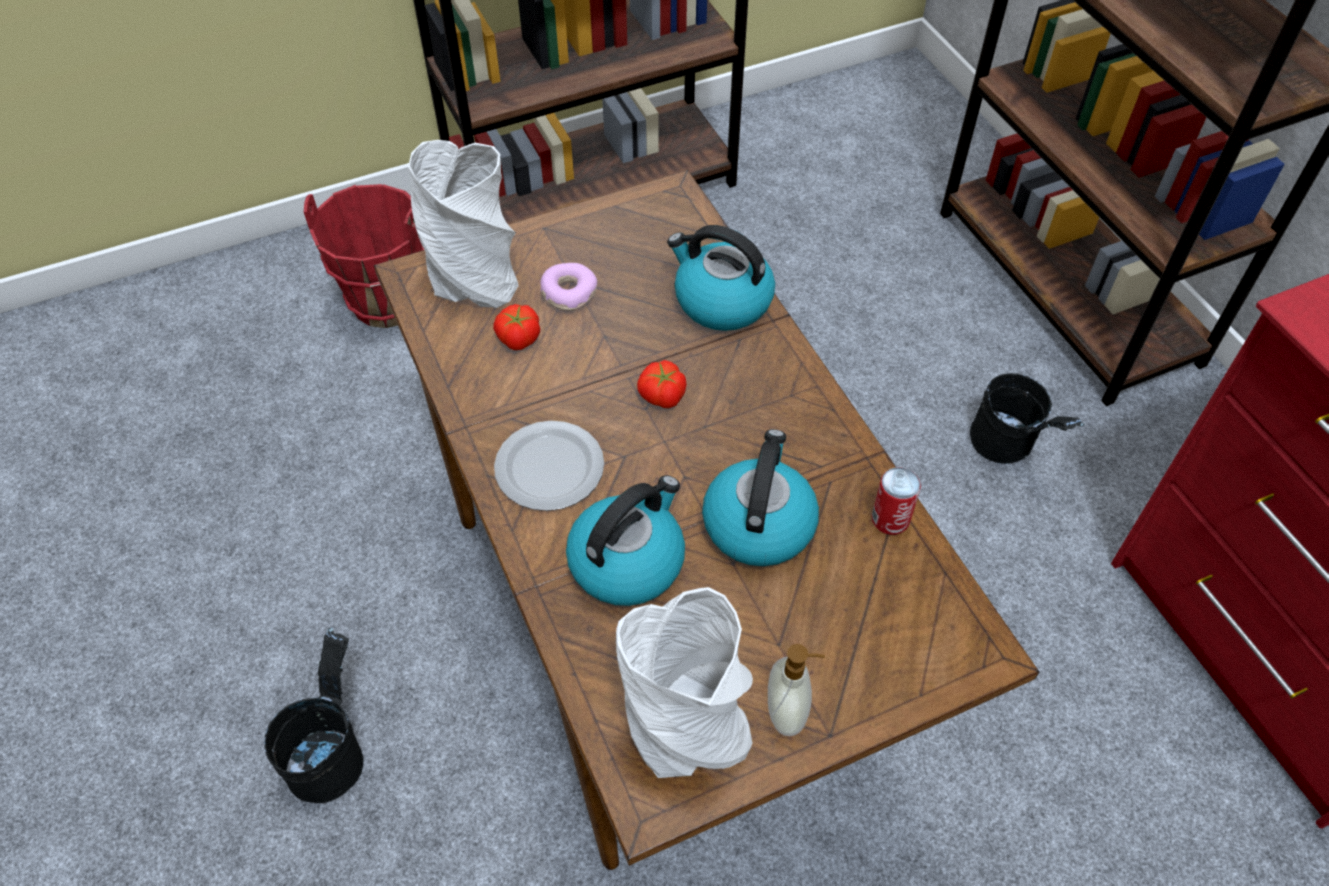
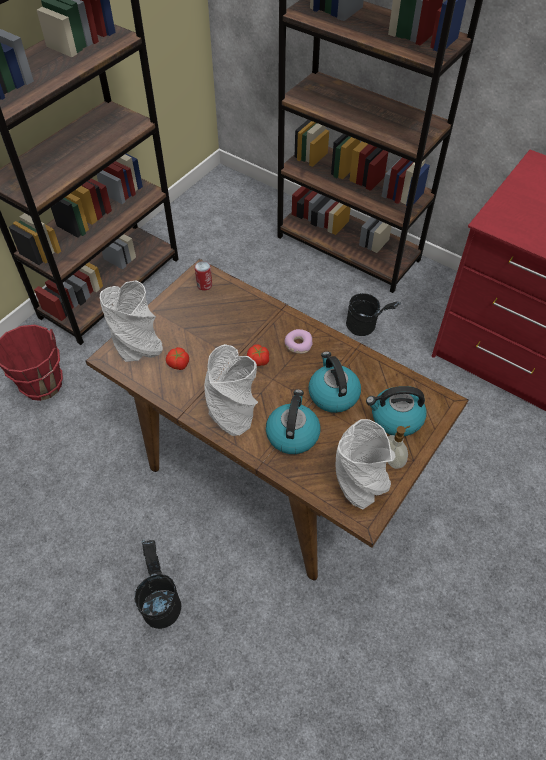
camera: 30 degrees left, 0 degrees up
plate [494,421,604,511] -> grey vase [205,344,258,436]
donut [540,263,597,311] -> donut moved to [284,329,313,354]
kettle [667,225,775,331] -> kettle moved to [366,386,426,436]
can [872,467,921,535] -> can moved to [195,261,212,291]

